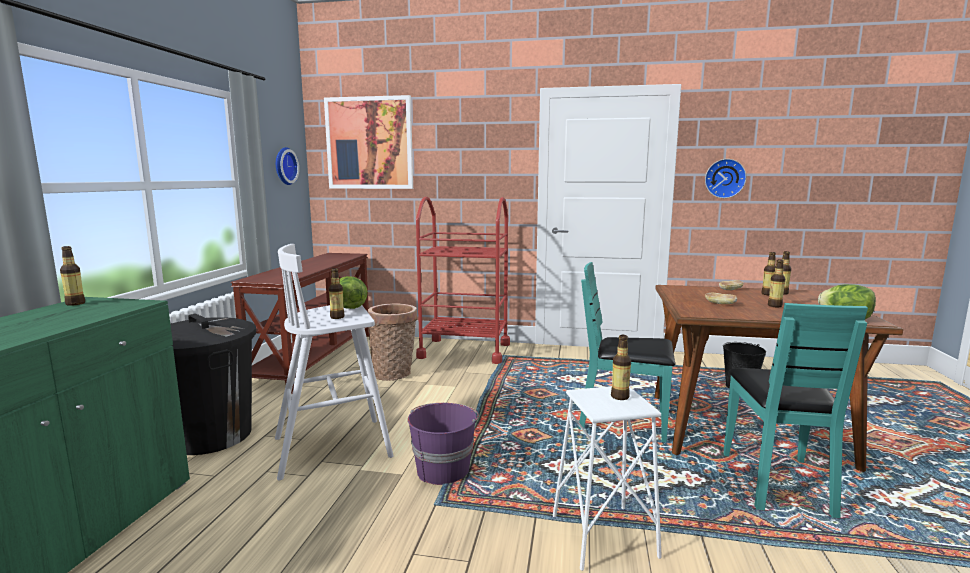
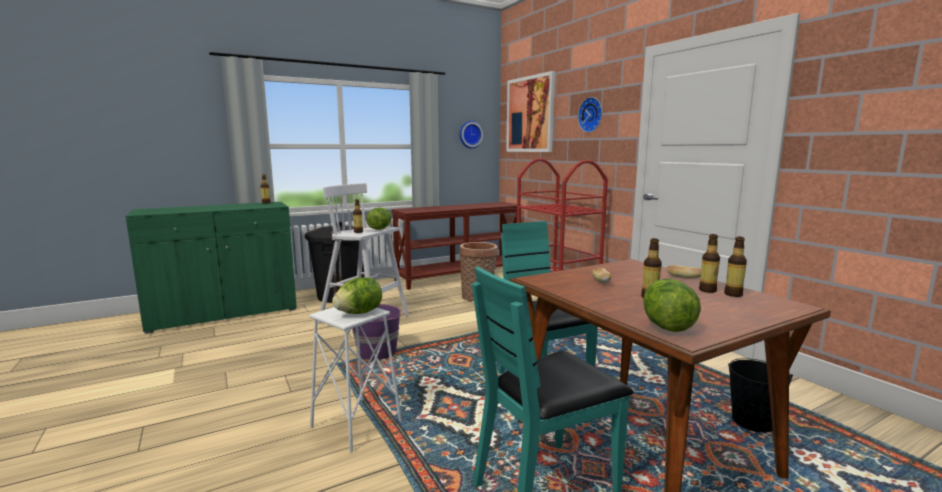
camera: 50 degrees right, 0 degrees up
bottle [611,335,631,400] -> lettuce [332,277,382,314]
wall clock [705,159,747,198] -> wall clock moved to [578,97,602,132]

